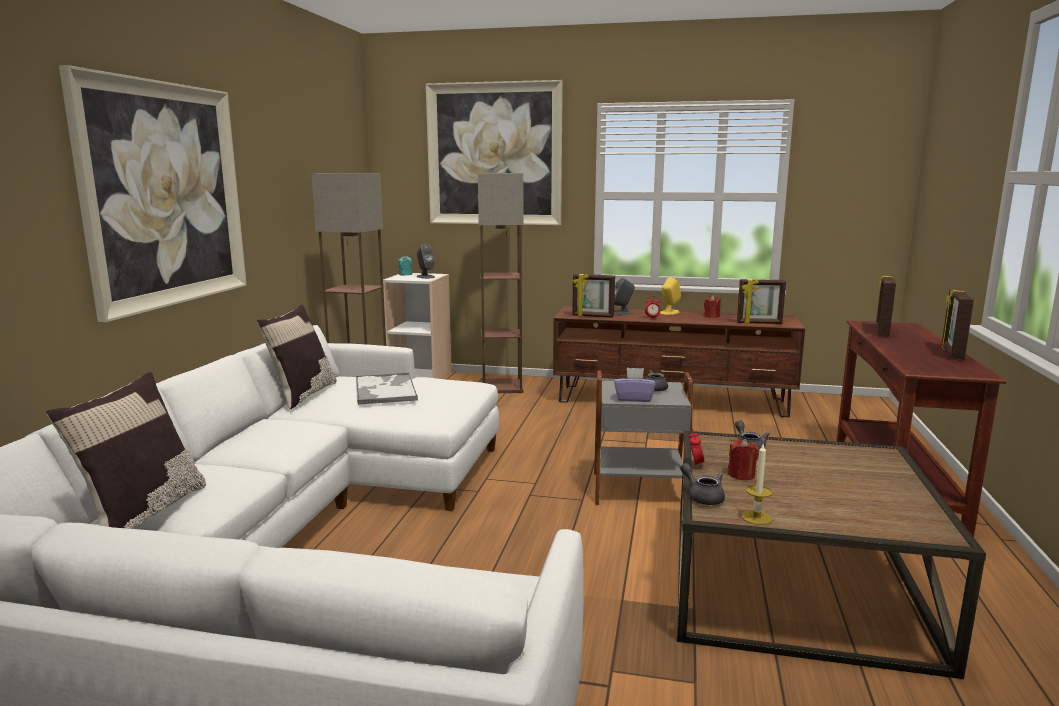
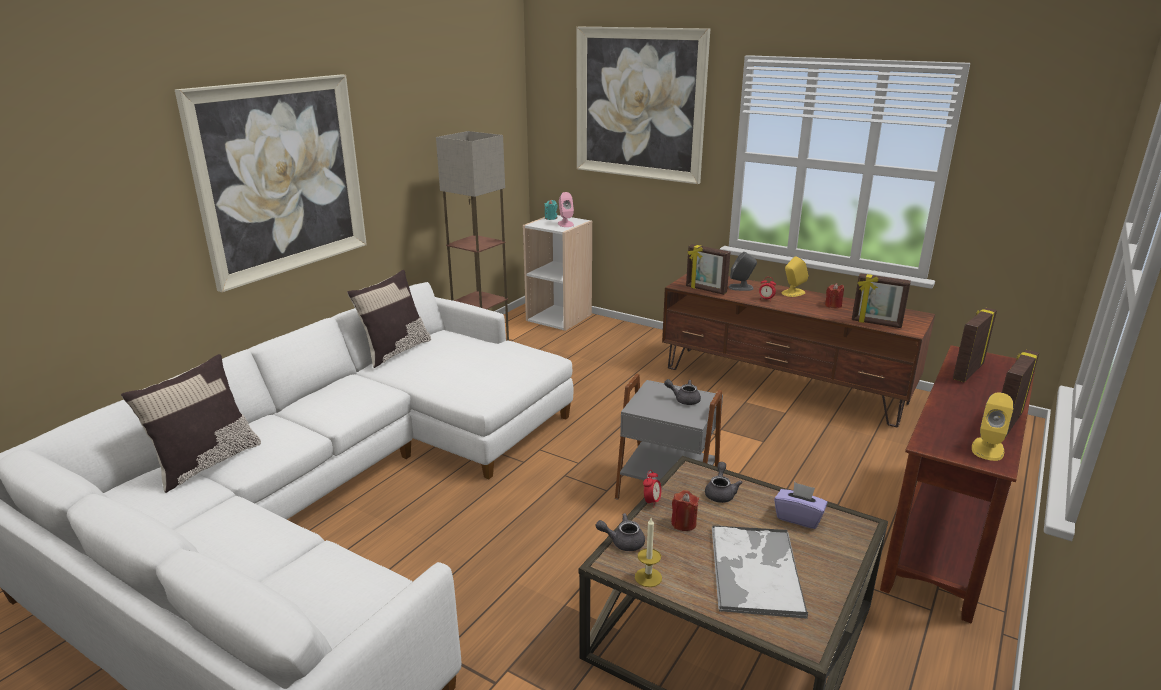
camera: 20 degrees right, 10 degrees up
tray [356,373,418,405] -> tray moved to [712,526,808,619]
grey speaker [417,244,435,279] -> pink speaker [558,192,574,227]
floor lamp [478,173,523,393] -> none
purple tissue box [614,368,656,402] -> purple tissue box moved to [774,482,827,529]
grey teapot [680,463,725,505] -> grey teapot turned 75 degrees counterclockwise [596,513,645,551]
none -> yellow speaker [972,393,1013,461]

